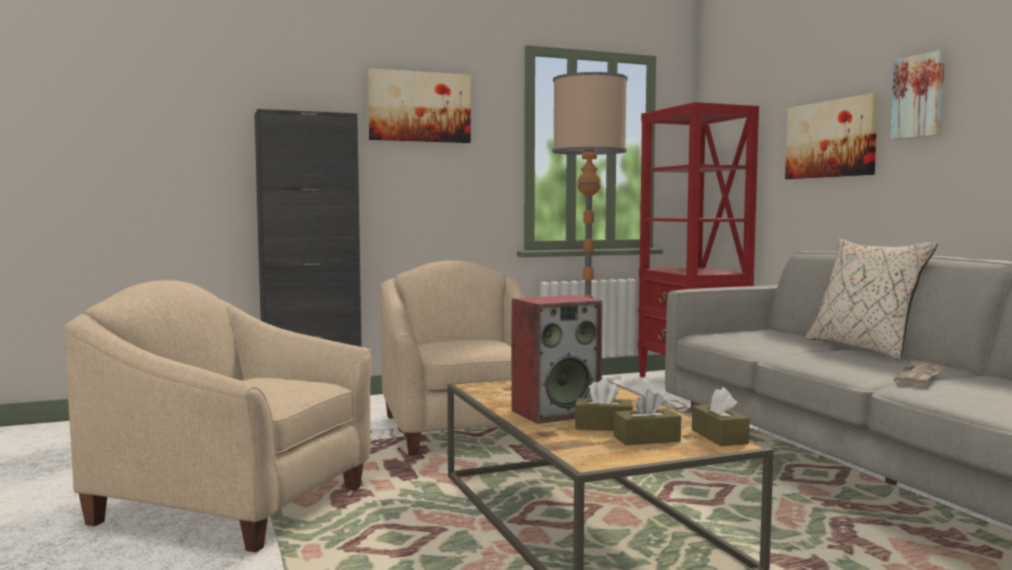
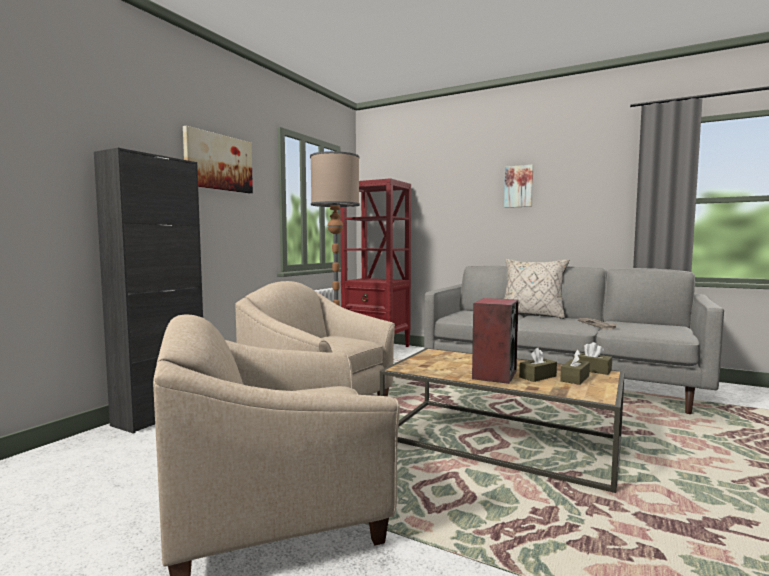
camera: 40 degrees left, 0 degrees up
picture [785,93,878,179] -> none

